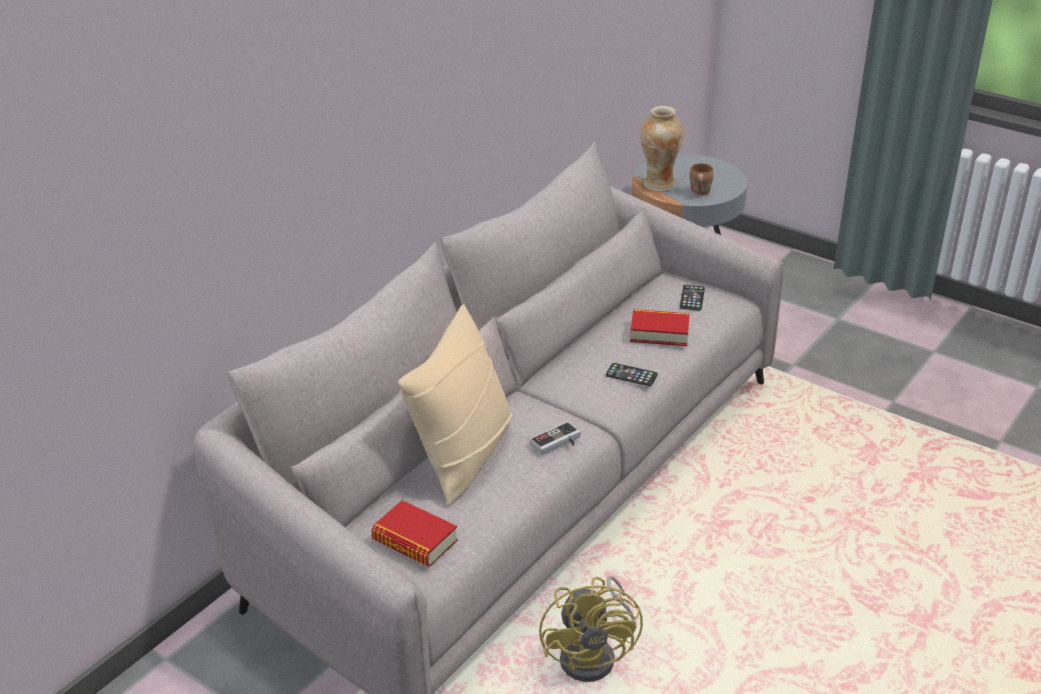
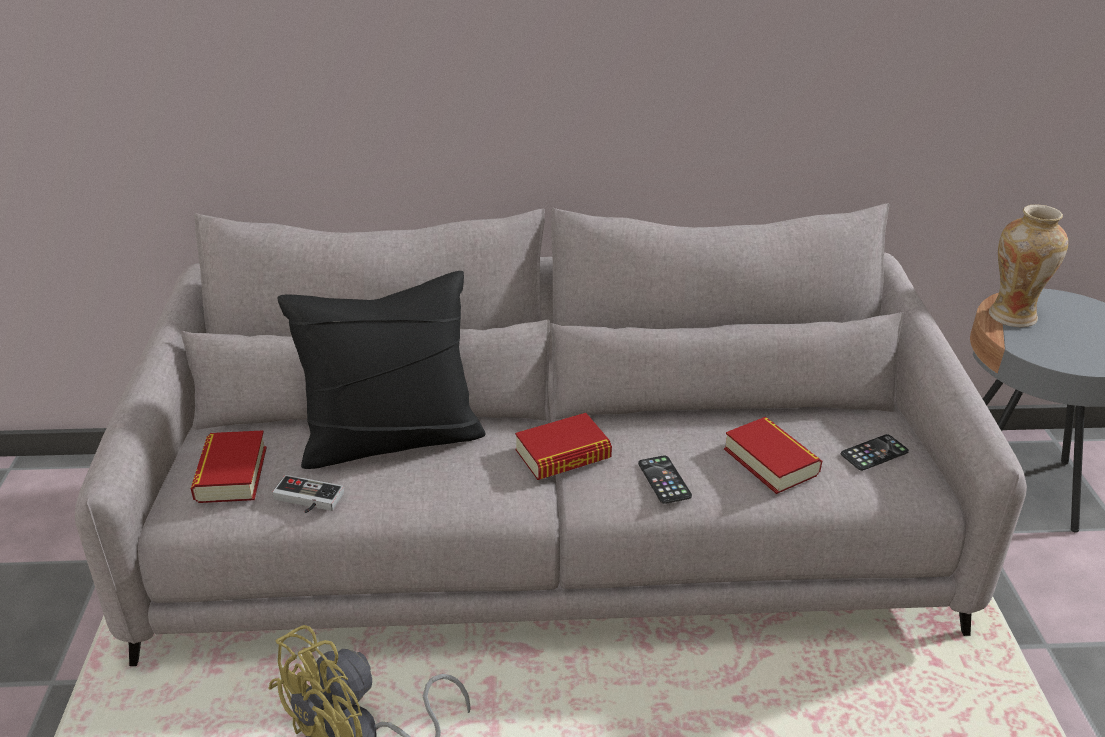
camera: 50 degrees right, 0 degrees up
beige pillow [398,304,512,506] -> black pillow [277,271,486,469]
game controller [530,421,581,455] -> game controller moved to [272,475,344,513]
brown mug [690,163,714,195] -> none
none -> book [515,413,612,480]

